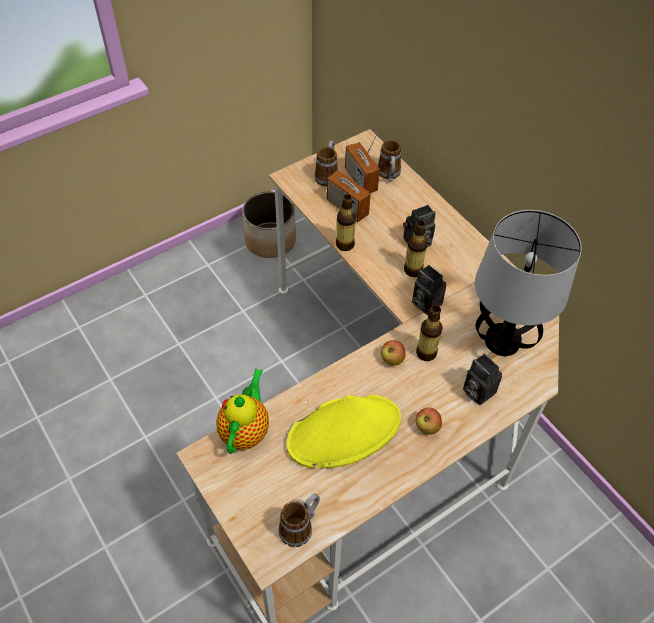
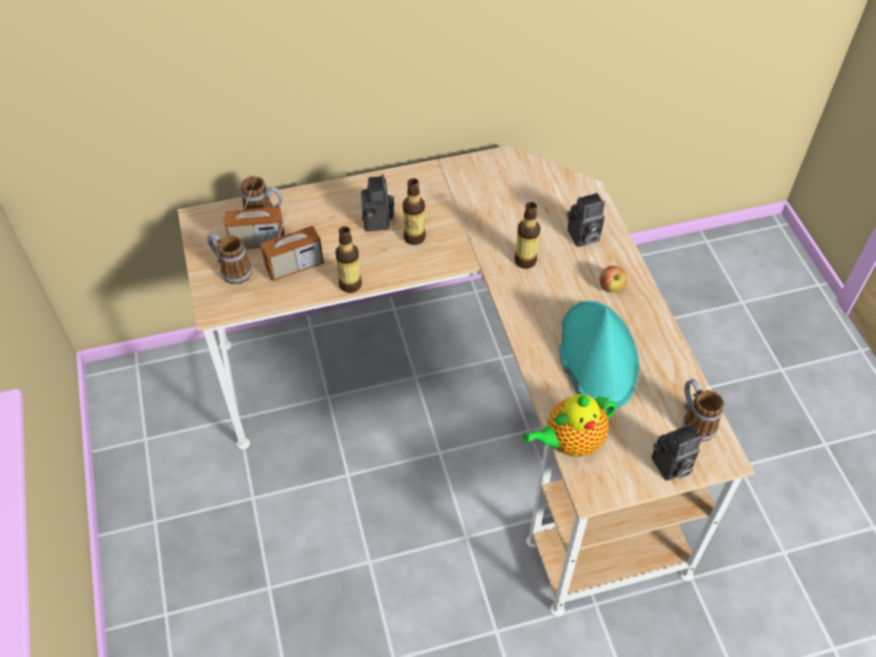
camera: 70 degrees left, 0 degrees up
teapot [216,368,269,454] -> teapot turned 60 degrees counterclockwise [522,394,616,457]
planter [242,192,296,258] -> none
yellow hat [287,395,401,468] -> turquoise hat [559,301,639,409]
apple [381,340,406,365] -> none
camera [412,265,446,315] -> camera moved to [652,424,702,481]
table lamp [475,210,582,356] -> none

